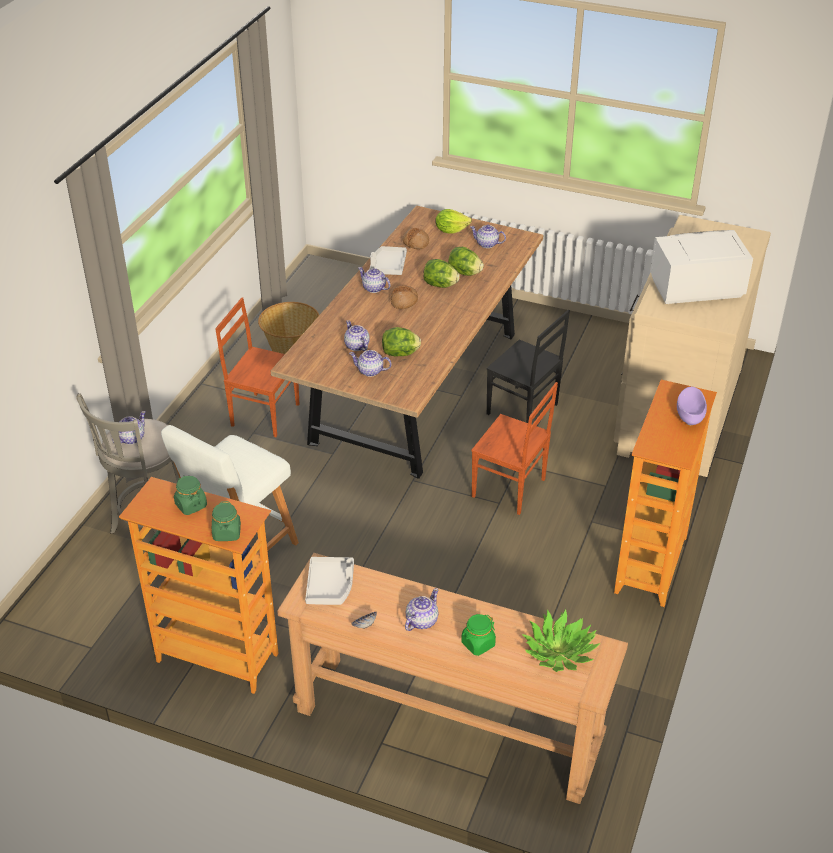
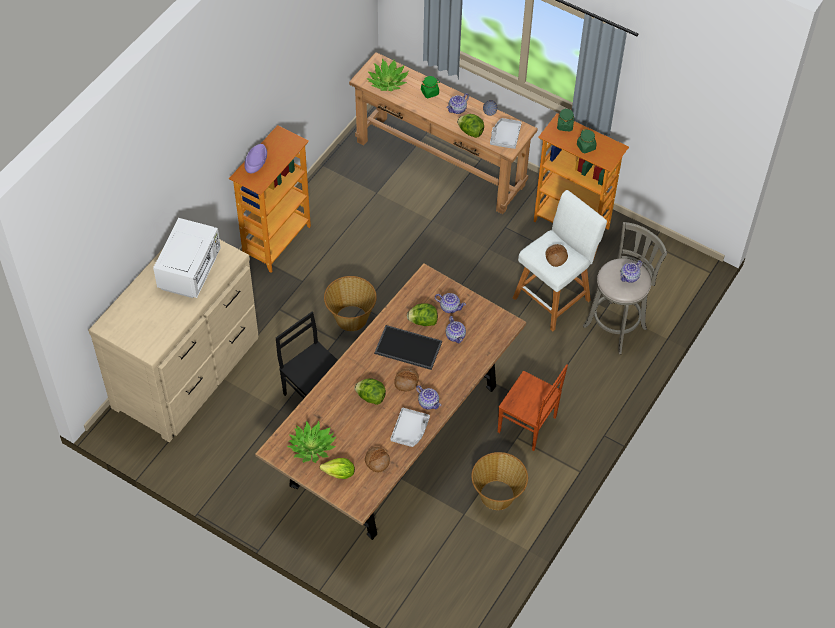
camera: 170 degrees left, 15 degrees up
lettuce [448,247,484,276] -> lettuce moved to [457,114,484,138]
teapot [470,225,506,248] -> potted plant [287,421,337,463]
brown chair [471,382,558,515] -> basket [324,276,377,331]
white microwave [650,230,753,304] -> white microwave turned 75 degrees counterclockwise [153,218,221,298]
none -> tray [374,325,442,370]
none -> bread [545,244,568,267]

